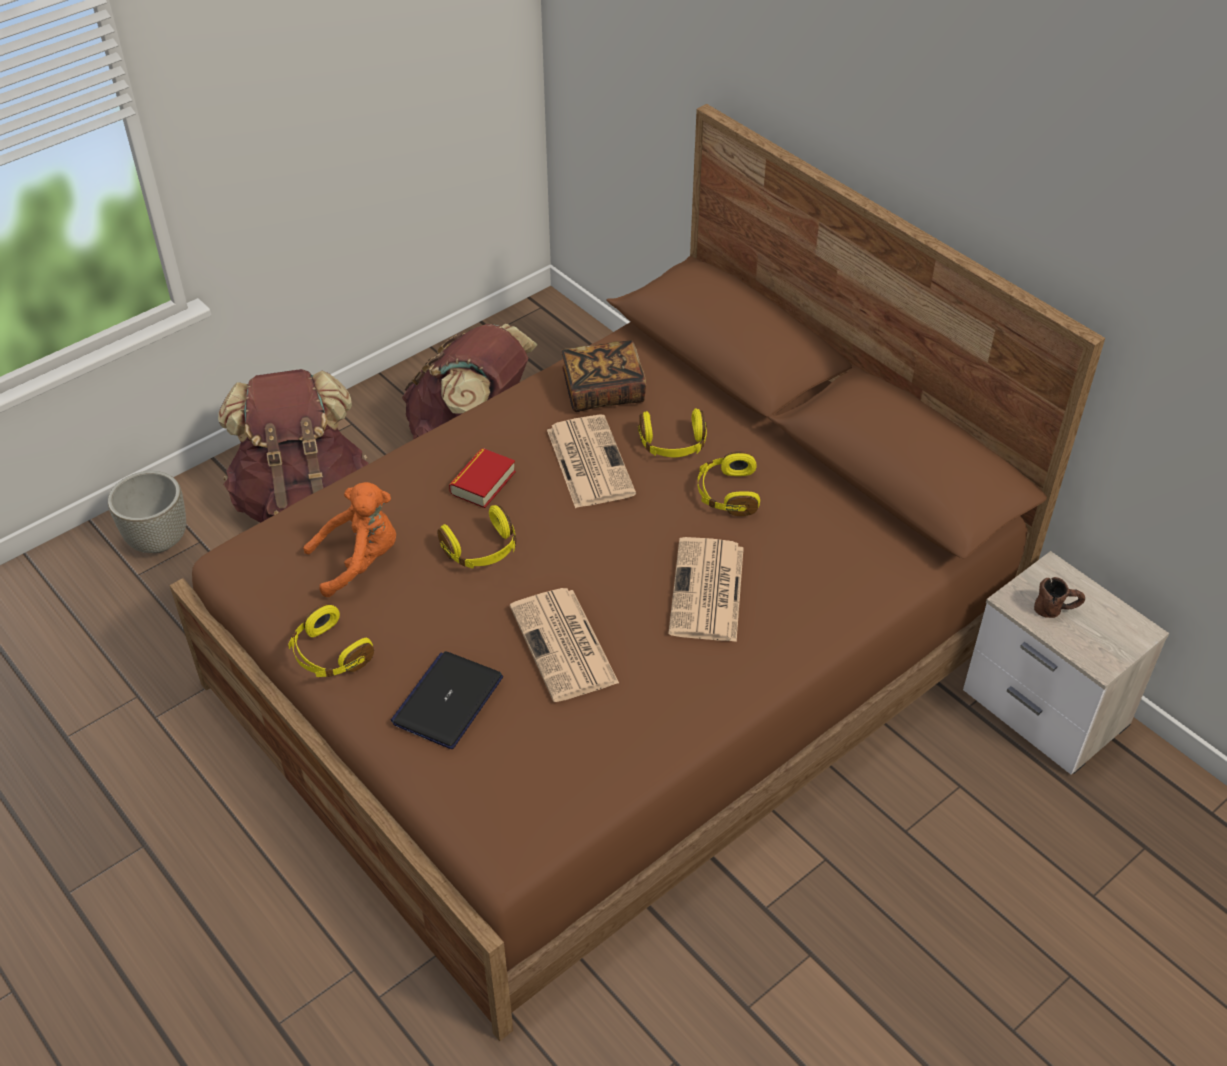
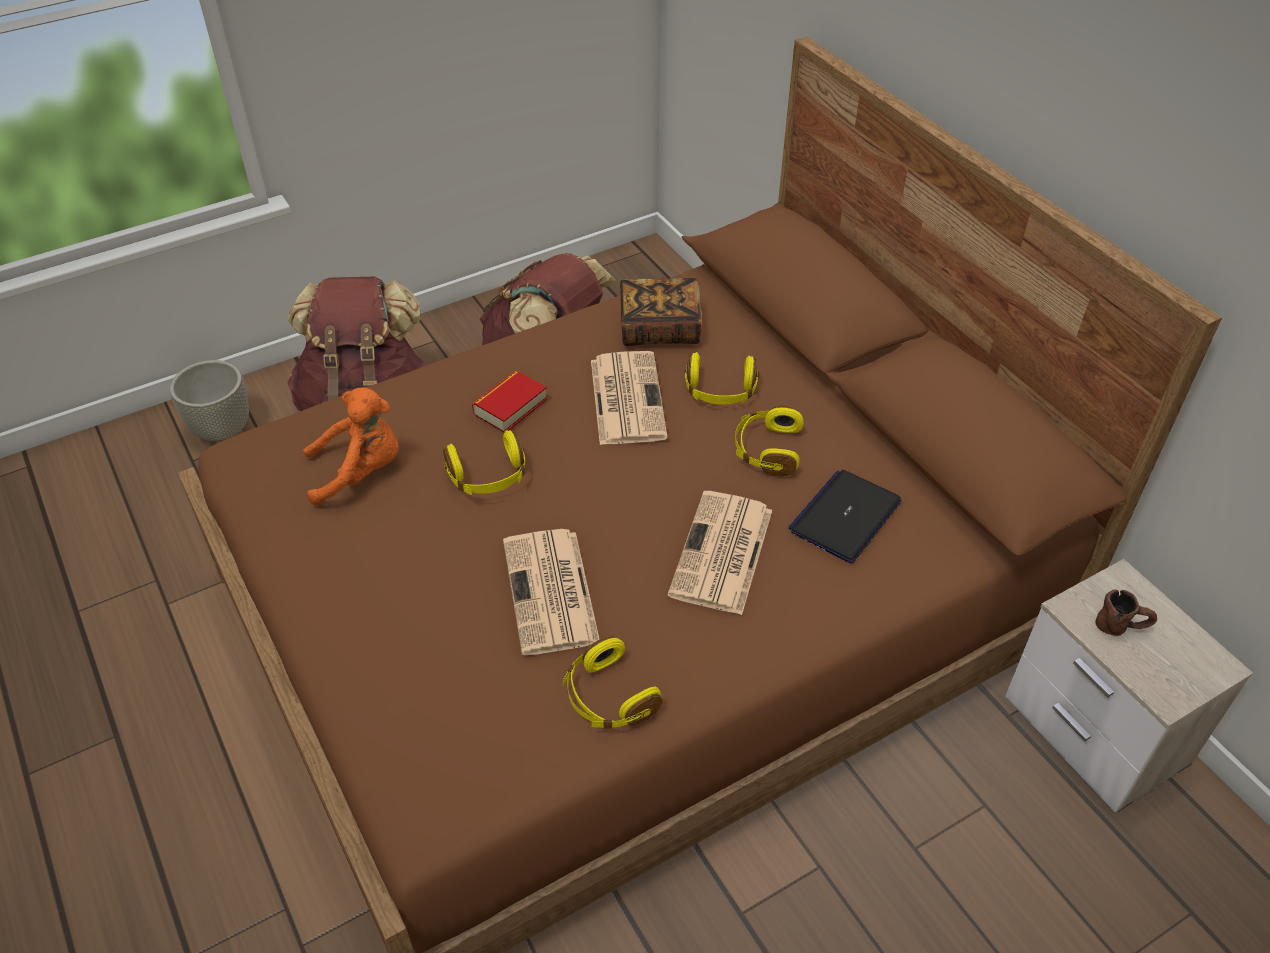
camera: 10 degrees right, 0 degrees up
yellow headphones [288,604,374,677] -> yellow headphones moved to [563,636,662,728]
laptop [391,651,503,749] -> laptop moved to [788,470,902,563]

